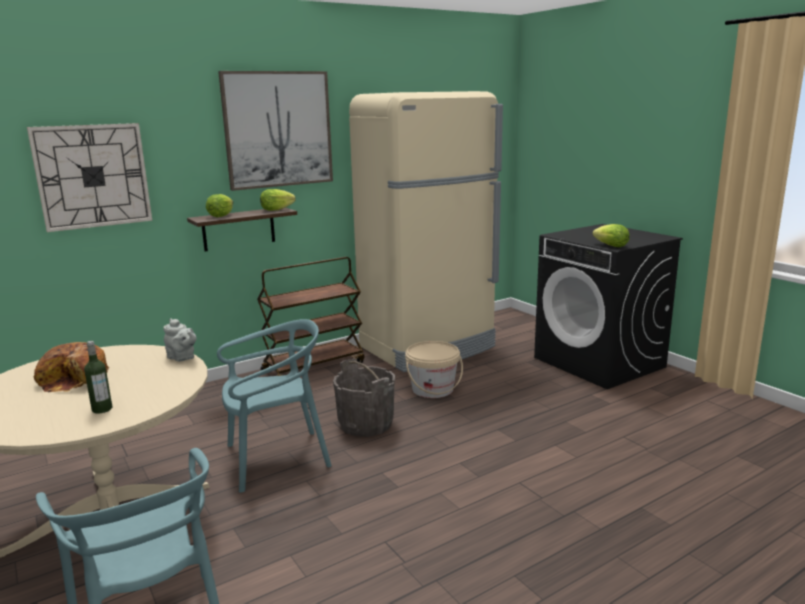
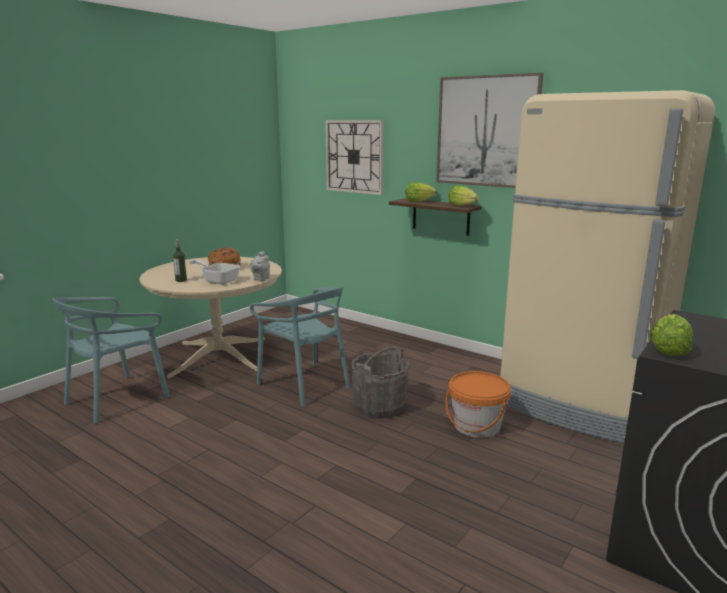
camera: 70 degrees right, 0 degrees up
brown cart [257,257,365,376] -> none
beige bucket [405,341,463,398] -> orange bucket [446,371,511,438]
none -> frying pan [189,260,240,284]

